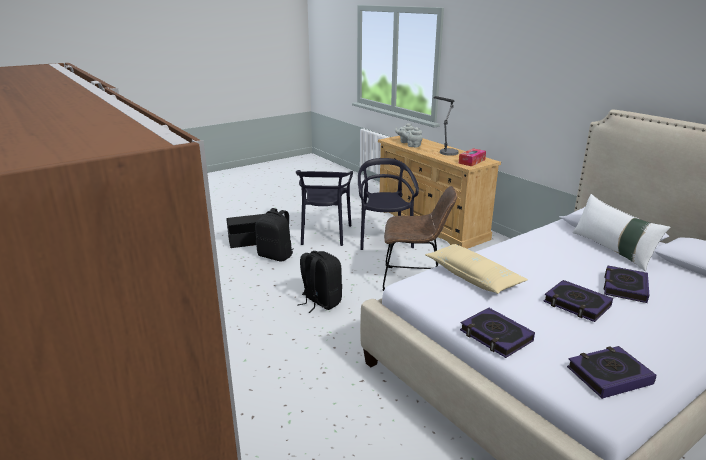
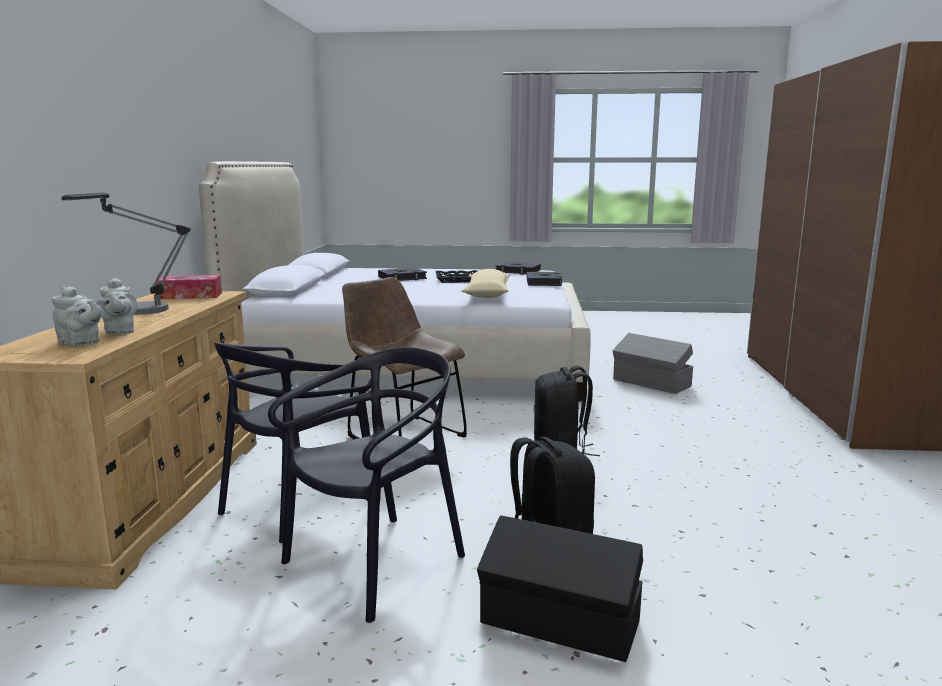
camera: 140 degrees left, 10 degrees down
book [544,280,613,322] -> black tray [436,270,477,283]
white pillow [573,194,670,271] -> none
none -> grey storage box [613,333,693,394]

